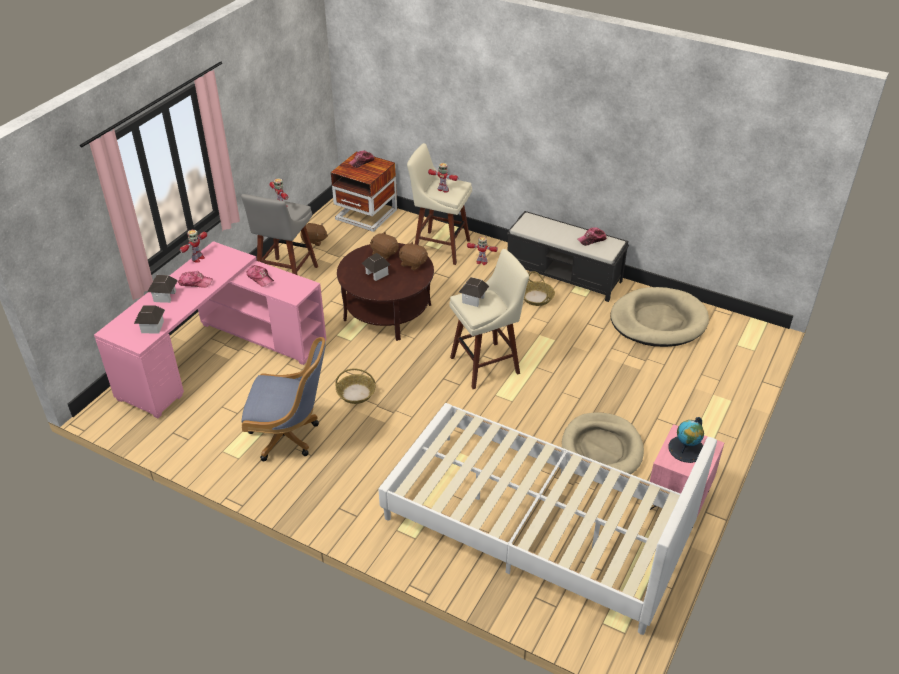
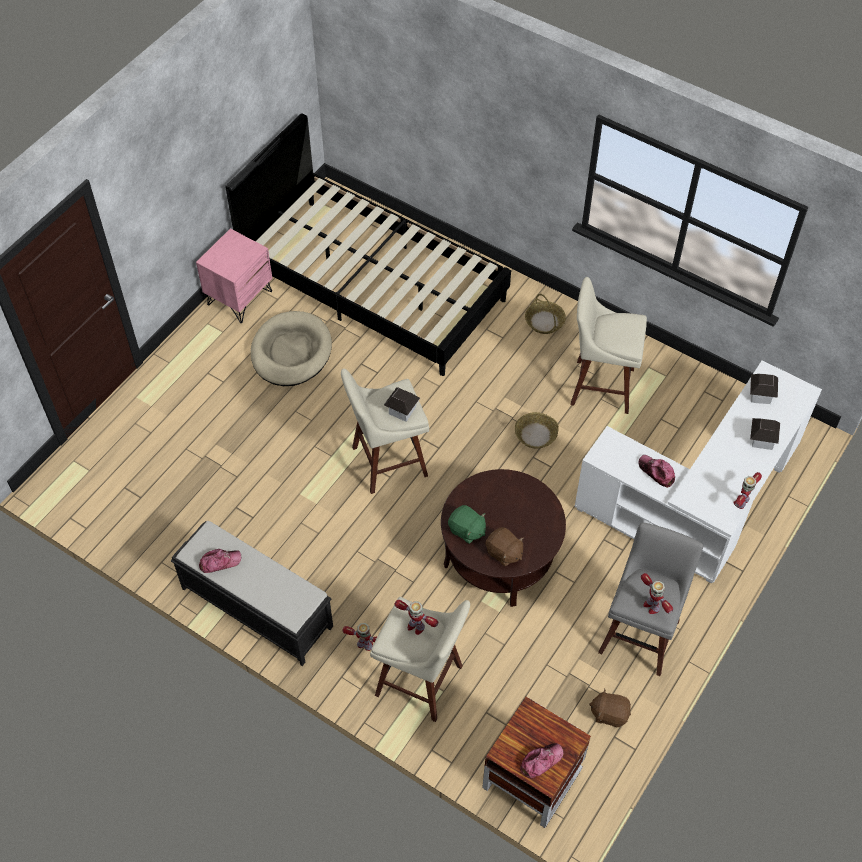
camera: 175 degrees left, 15 degrees up
pink desk [94,241,327,418] -> white desk [575,360,822,584]
cap [178,271,213,288] -> none
blue office chair [241,337,326,461] -> beige stool [570,277,647,414]
toy house [362,253,390,281] -> none
white bed [378,403,717,635] -> black bed [225,113,511,376]
brown plush toy [399,241,428,270] -> green plush toy [448,505,486,544]
basket [524,271,555,306] -> basket moved to [525,294,566,334]
beige dog bed [610,287,709,347] -> none
globe [669,417,704,463] -> none

